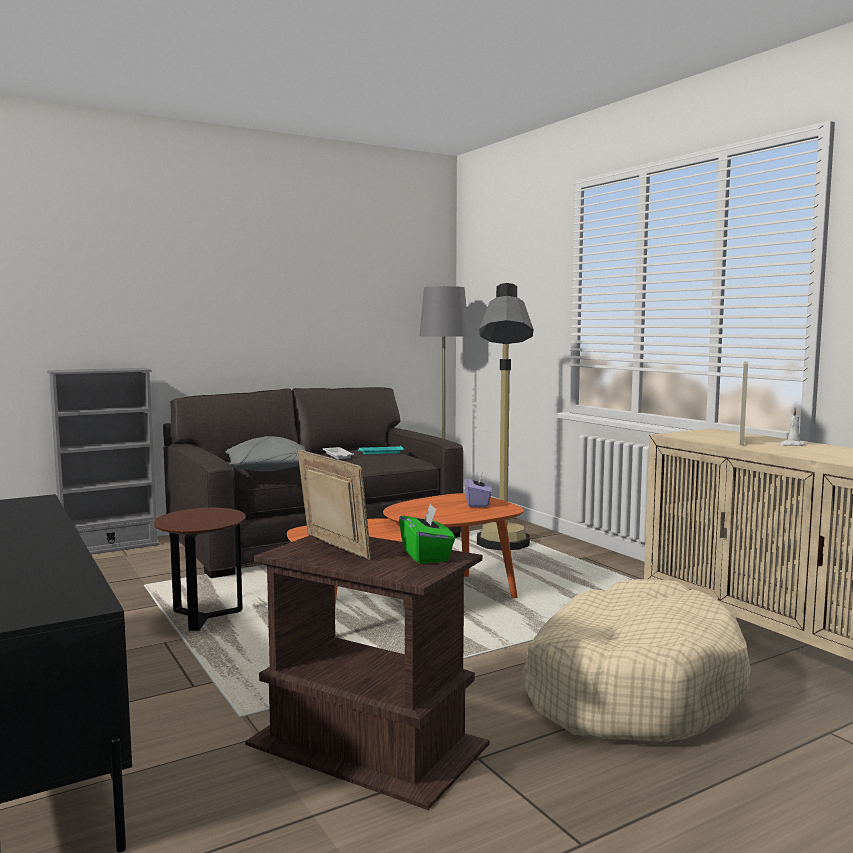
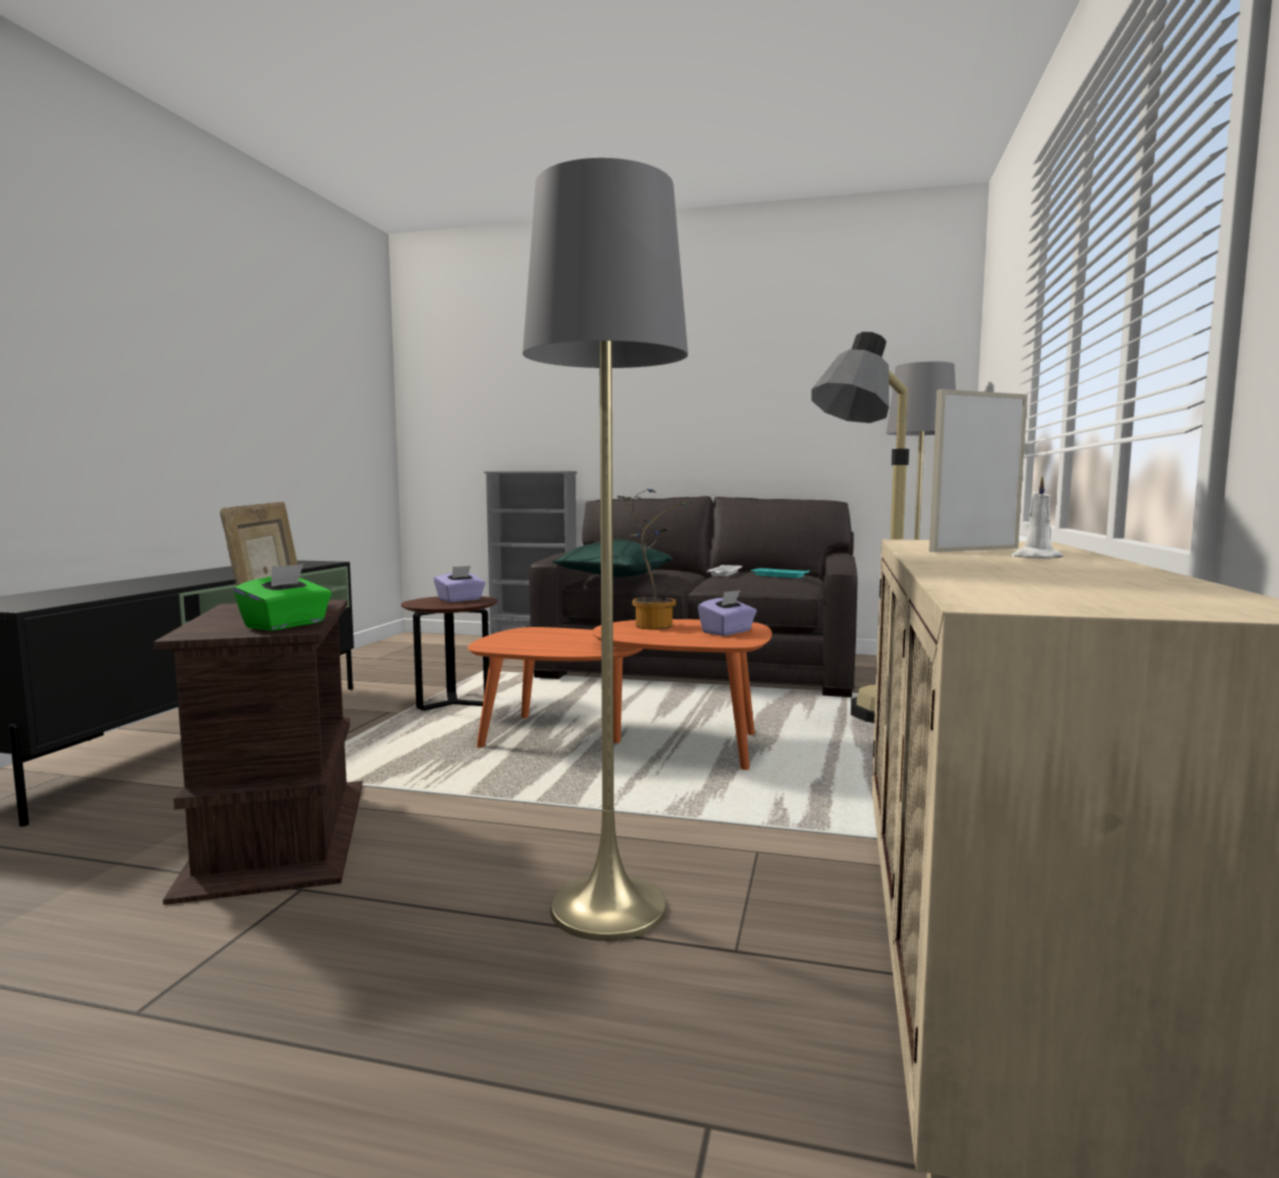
camera: 45 degrees right, 0 degrees up
grey pillow [226,436,306,471] -> green pillow [552,539,673,577]
beige dog bed [523,579,751,742] -> grey floor lamp [523,158,688,941]
none -> purple tissue box [434,566,485,602]
none -> potted plant [617,489,691,630]

